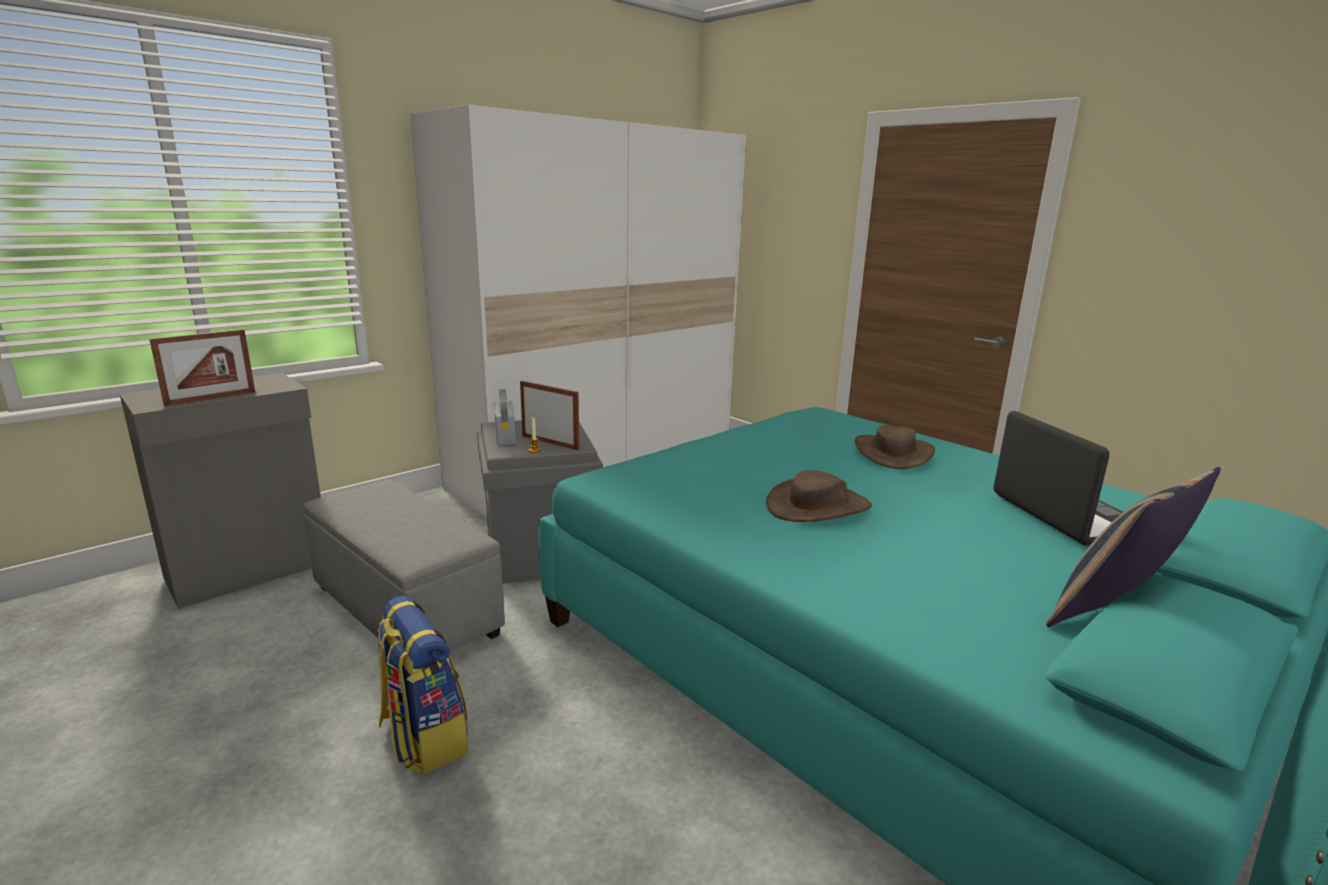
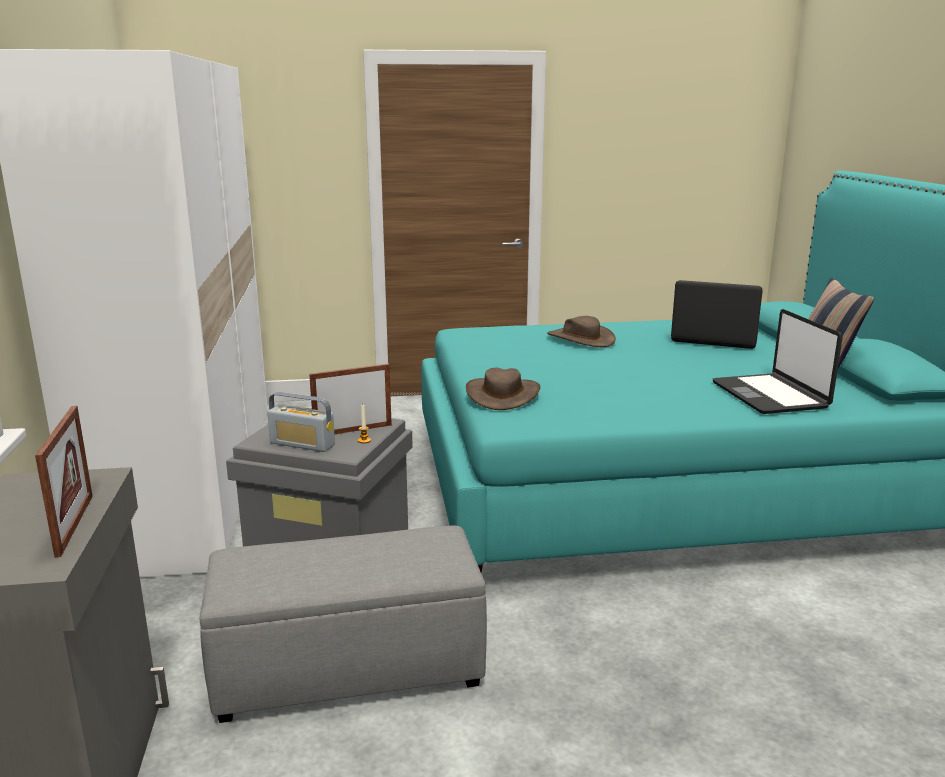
camera: 55 degrees left, 0 degrees up
backpack [378,596,469,776] -> none
brown hat [766,470,872,522] -> brown hat moved to [466,368,540,410]
none -> laptop [713,309,843,414]

